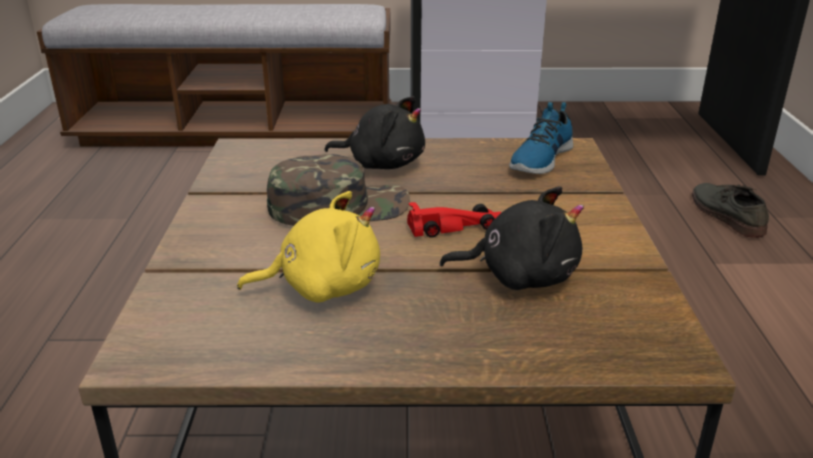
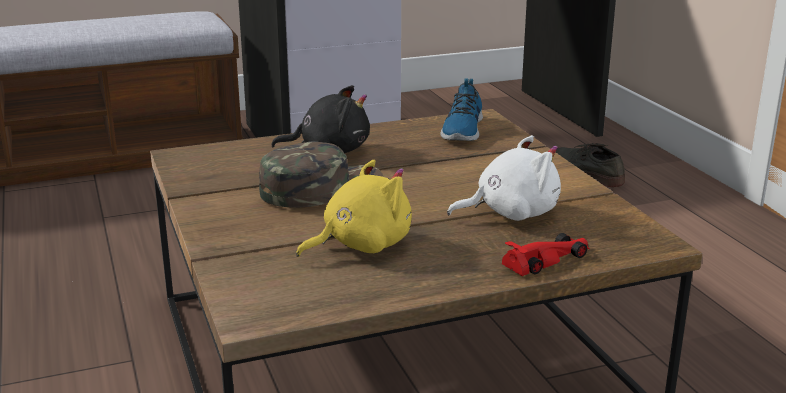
camera: 20 degrees left, 5 degrees down
red toy car [407,202,502,238] -> red toy car moved to [502,233,590,276]
black plush toy [440,186,584,290] -> white plush toy [447,135,561,221]

